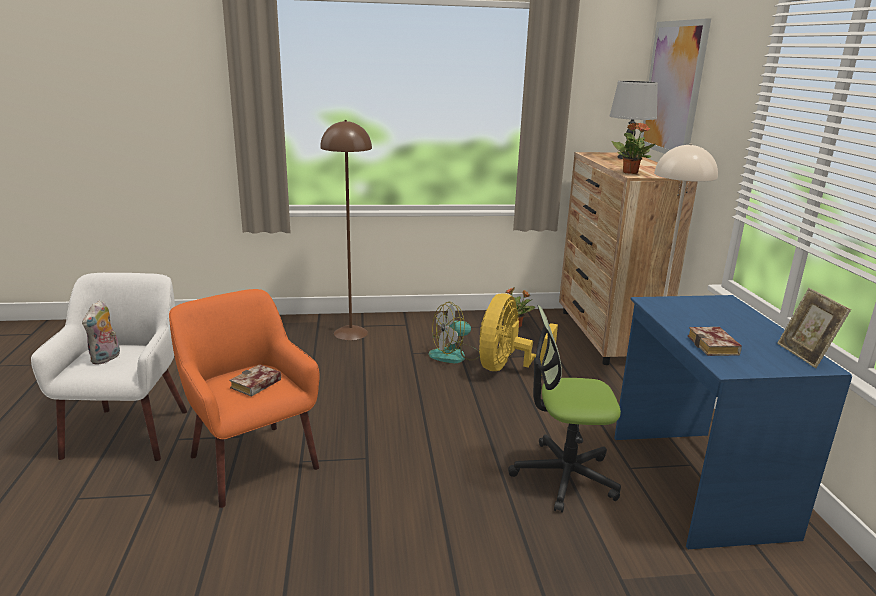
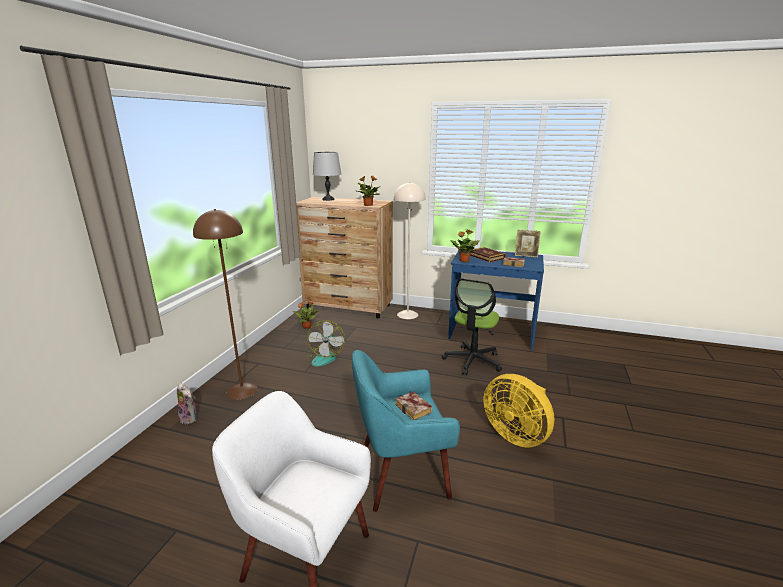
camera: 65 degrees left, 0 degrees up
plush toy [82,300,120,365] -> plush toy moved to [177,383,197,425]
orange armchair [169,289,320,508] -> turquoise armchair [352,350,460,512]
yellow fan [479,293,558,371] -> yellow fan moved to [484,374,554,447]
picture [641,18,711,154] -> none
none -> potted plant [450,229,480,262]
none -> book [470,247,506,262]

